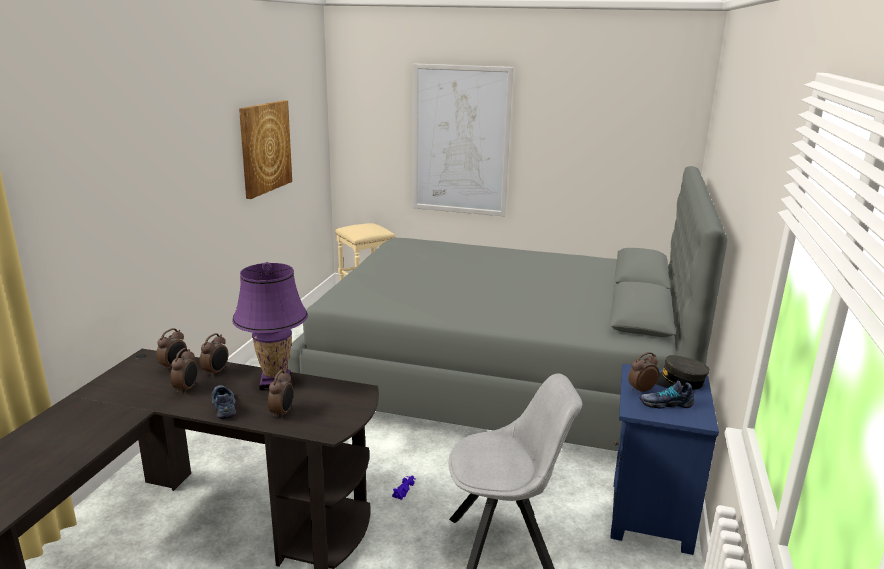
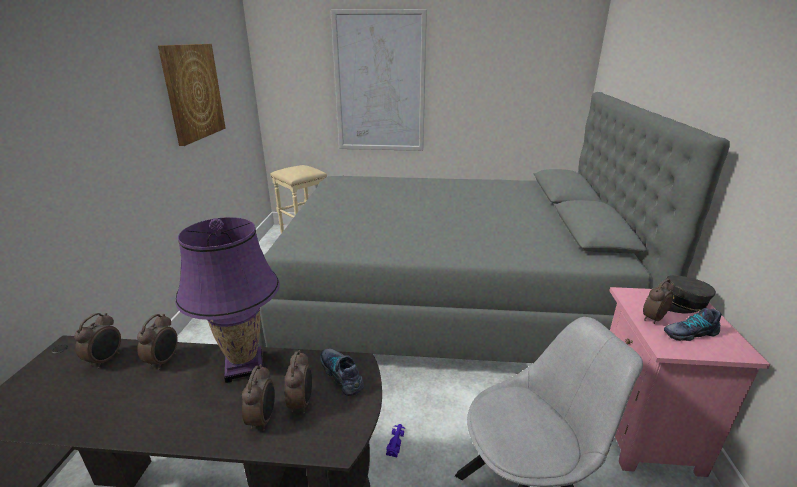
camera: 10 degrees left, 5 degrees up
alarm clock [171,348,198,394] -> alarm clock moved to [285,350,312,414]
shoe [211,385,236,419] -> shoe moved to [320,348,364,396]
blue nightstand [611,364,719,555] -> pink nightstand [609,287,770,477]

